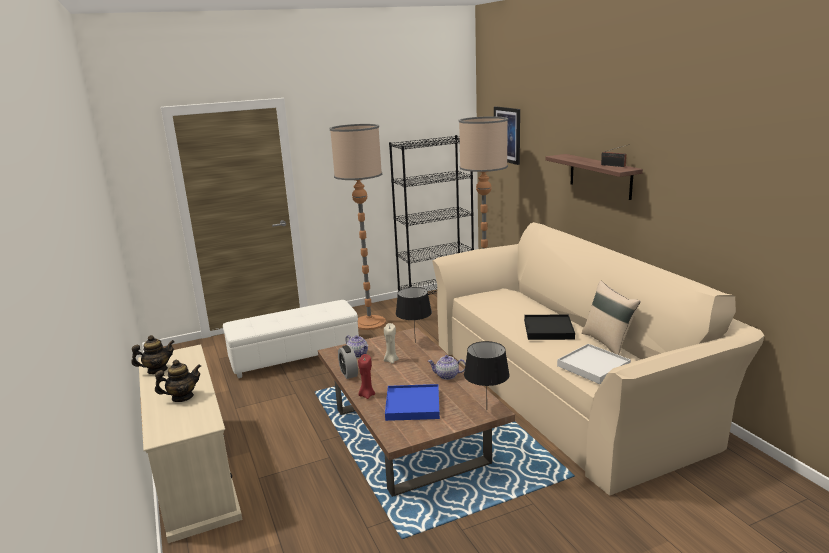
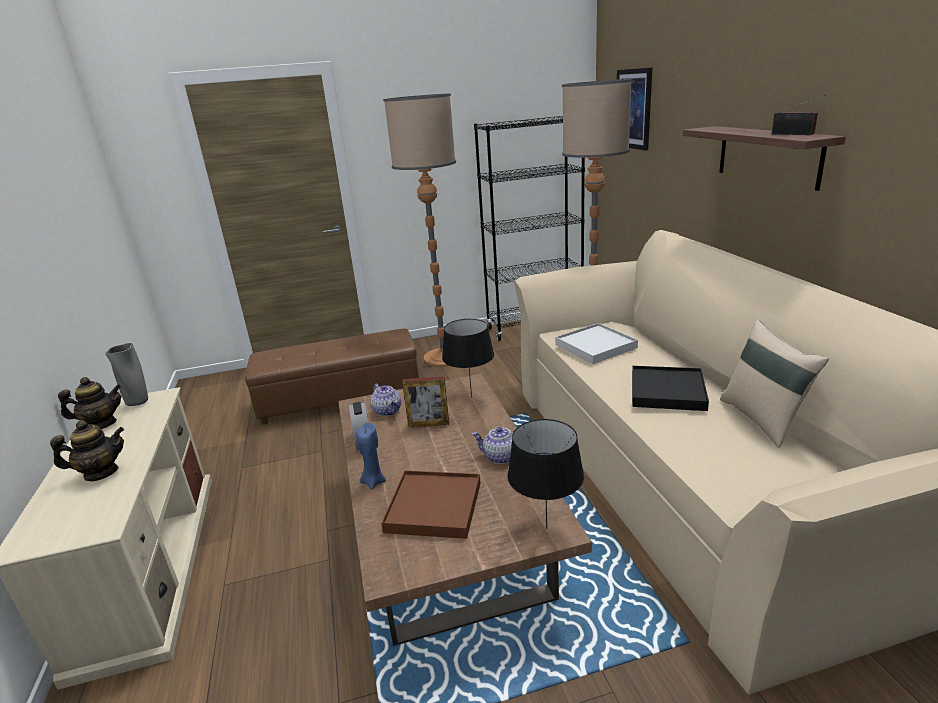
camera: 10 degrees right, 5 degrees up
white ottoman [223,300,359,378] -> brown ottoman [245,329,419,424]
red candle [358,354,375,399] -> blue candle [356,422,386,490]
beige candle [384,323,399,364] -> picture frame [402,376,449,427]
blue tray [385,384,440,421] -> brown tray [381,470,481,539]
white tray [557,344,631,384] -> white tray moved to [555,323,638,364]
none -> grey vase [105,343,148,406]

